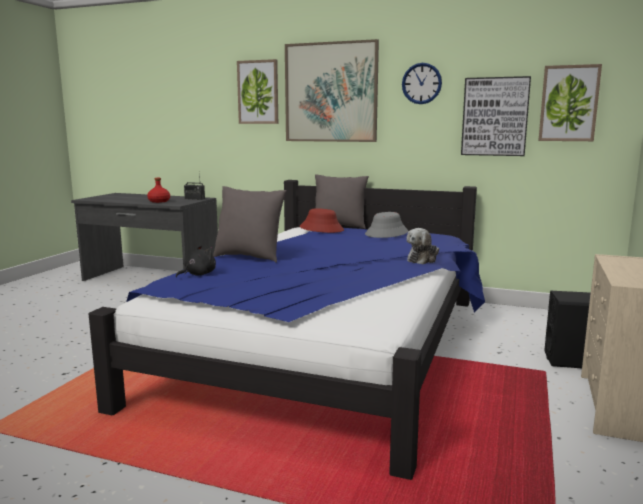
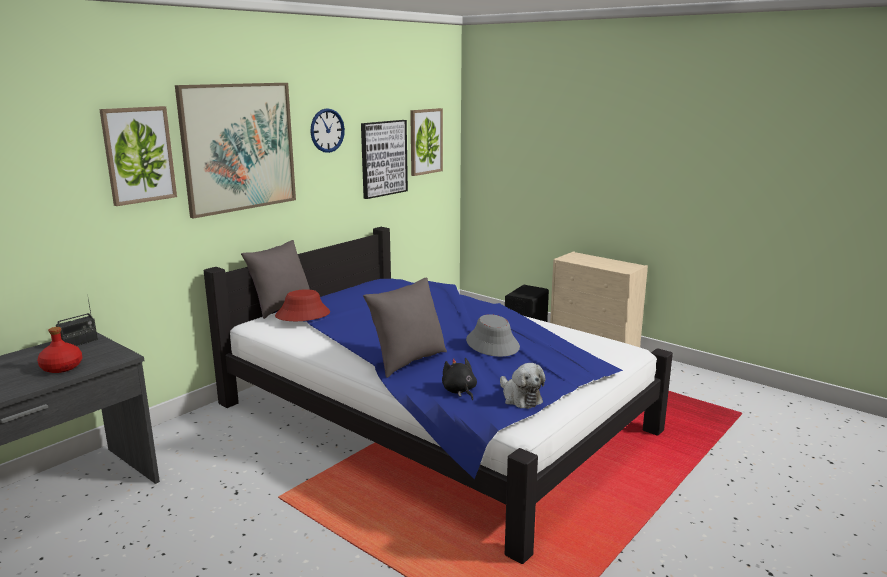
camera: 70 degrees left, 5 degrees up
grey hat [365,212,408,238] -> grey hat moved to [466,314,520,357]
plush toy [406,228,439,264] -> plush toy moved to [500,363,546,409]

